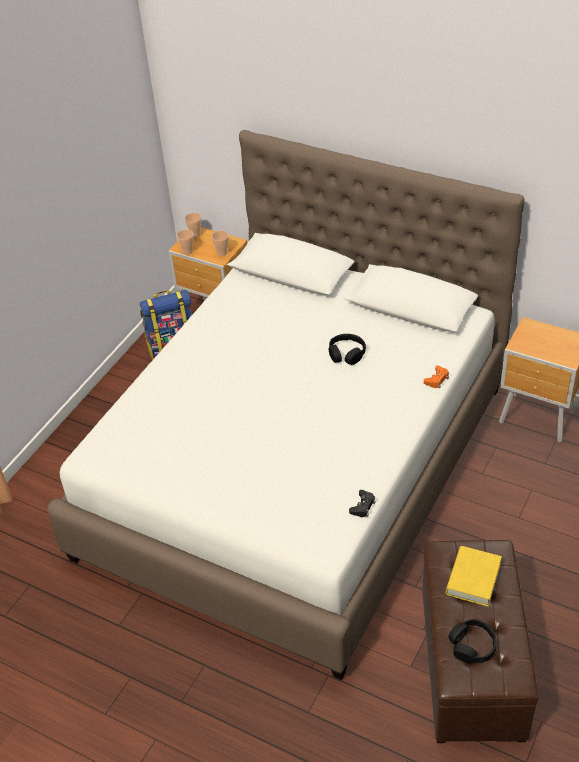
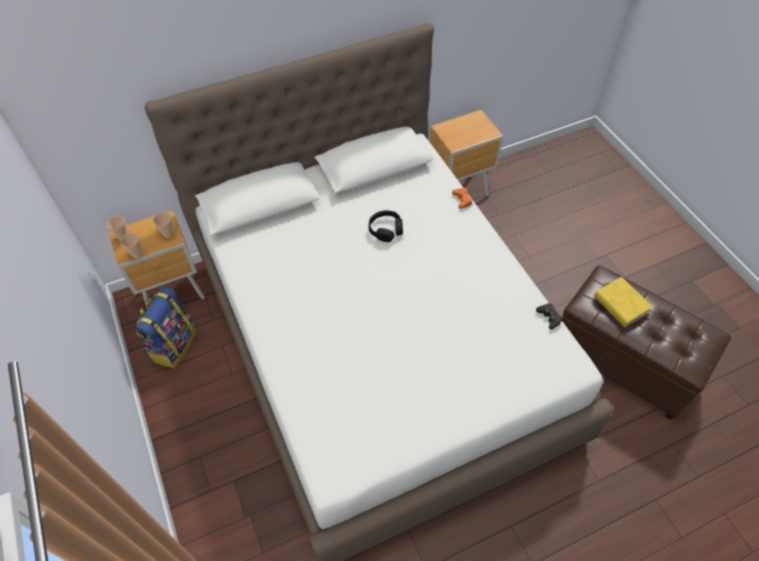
camera: 55 degrees left, 10 degrees up
black headphones [448,619,497,663] -> none

